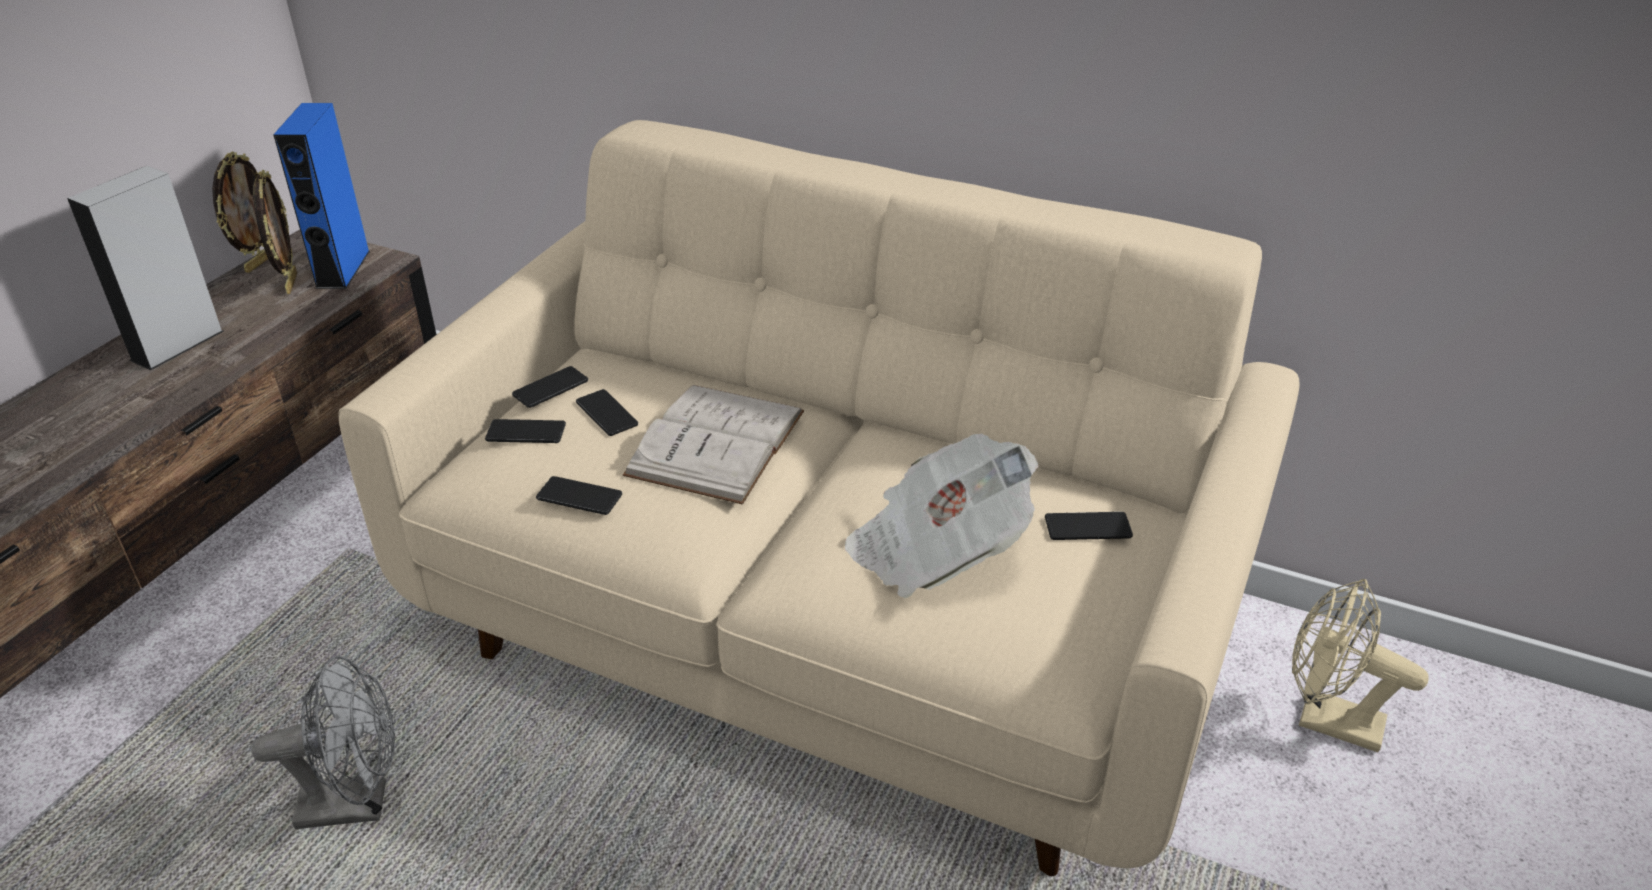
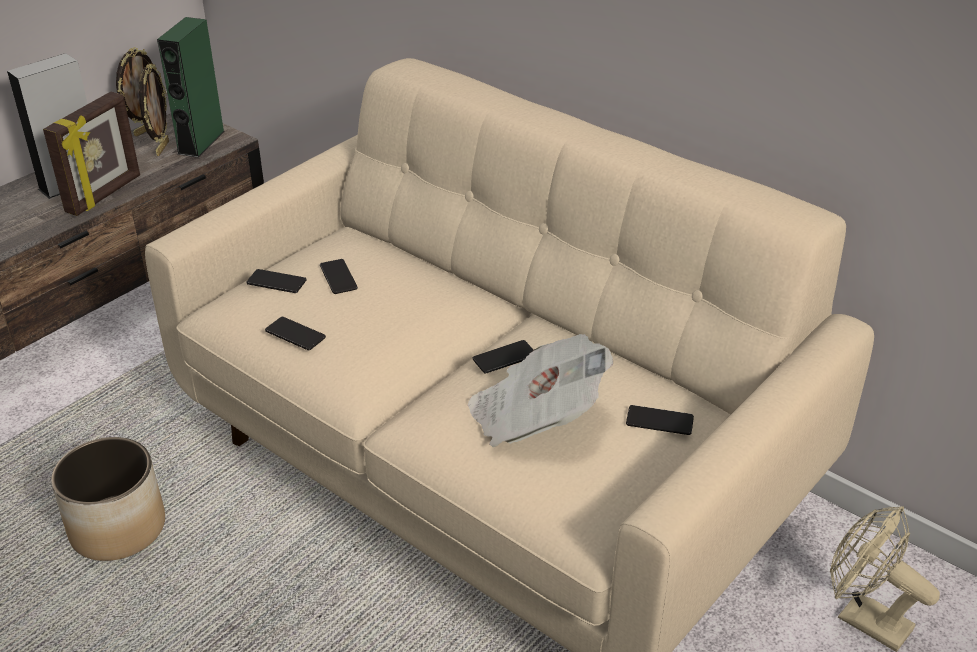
camera: 15 degrees right, 0 degrees up
grey fan [251,656,395,829] -> planter [51,437,165,561]
blue speaker [273,103,370,289] -> green speaker [157,17,224,157]
phone [512,366,588,408] -> phone moved to [472,340,533,374]
white book [623,385,804,505] -> none
none -> picture frame [43,92,140,216]

